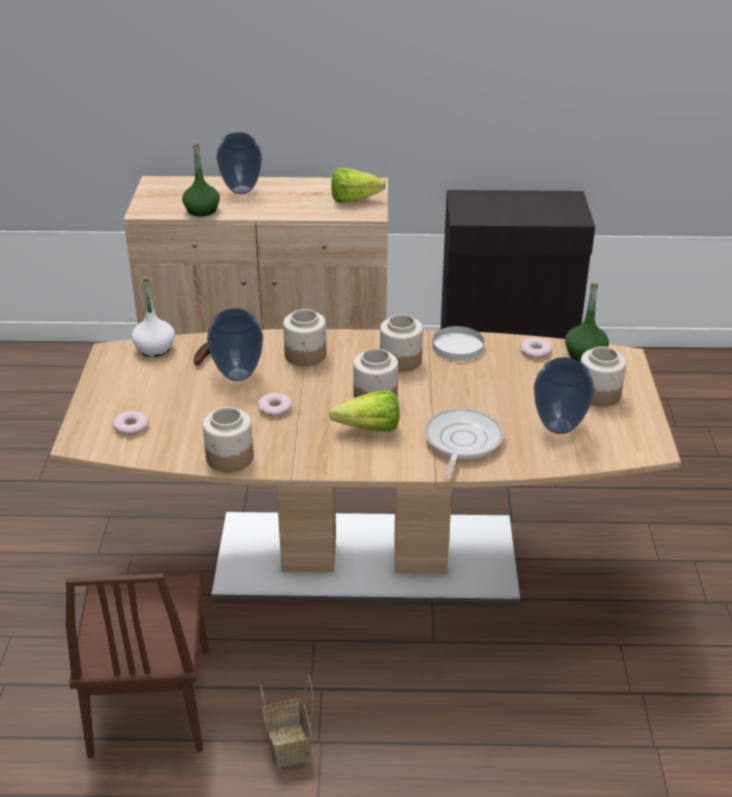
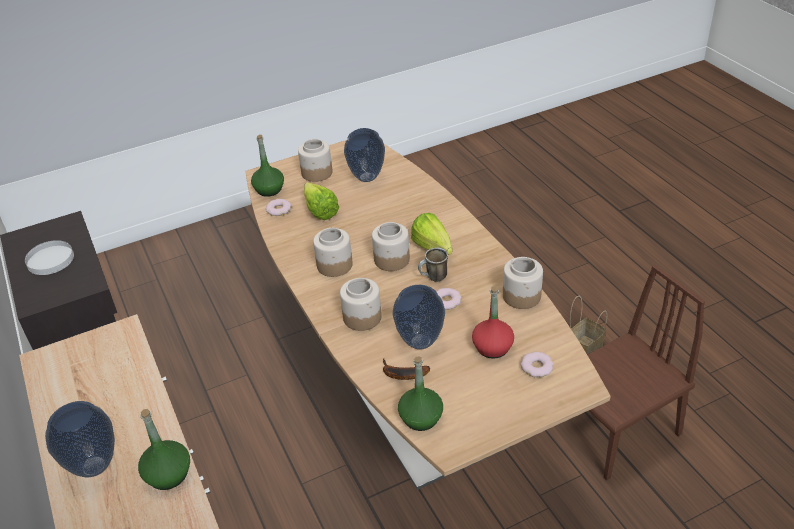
camera: 115 degrees left, 5 degrees up
white bottle [131,276,175,357] -> green bottle [398,356,443,431]
lettuce [331,168,386,203] -> lettuce moved to [304,182,339,220]
frying pan [424,408,504,480] -> none
white plate [432,326,484,361] -> white plate moved to [25,240,74,275]
none -> mug [418,248,448,282]
none -> red bottle [472,286,514,359]

